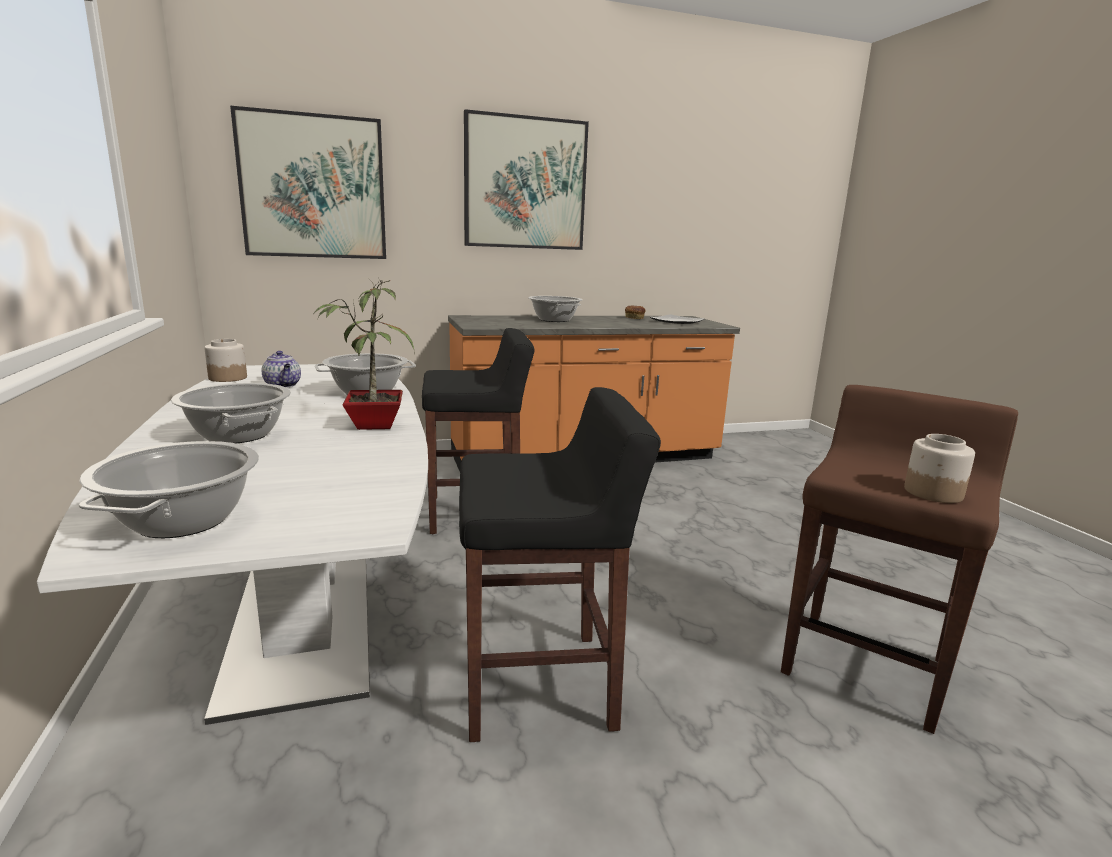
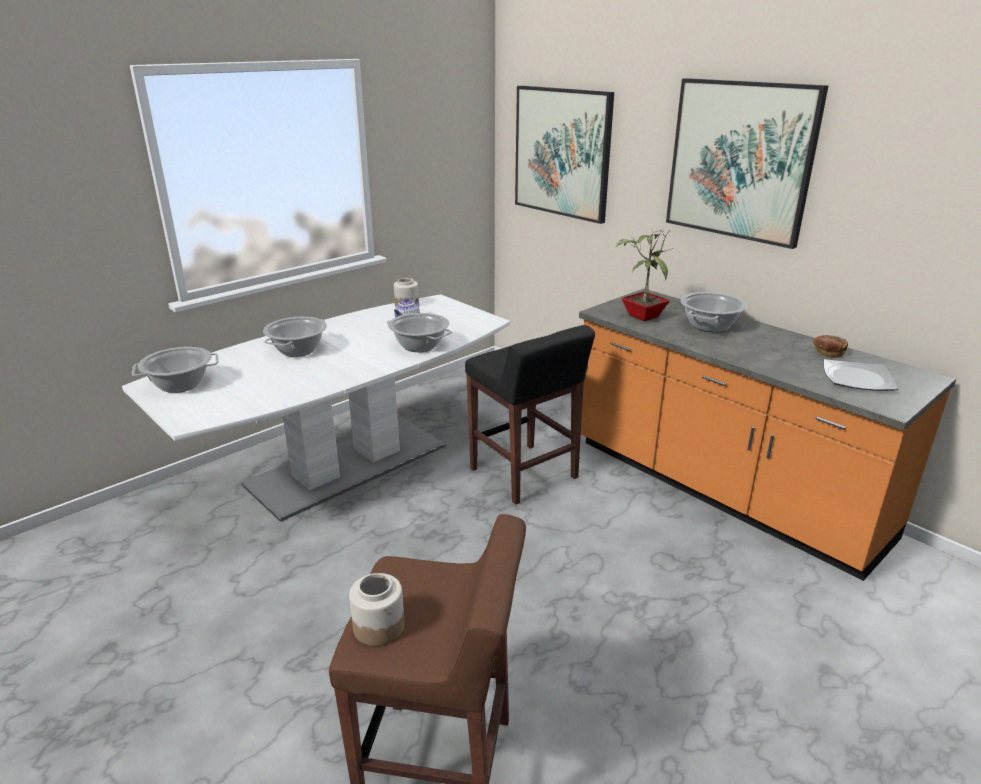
camera: 65 degrees right, 10 degrees up
potted plant [313,278,414,430] -> potted plant moved to [616,228,673,321]
black stool [459,387,661,742] -> none

